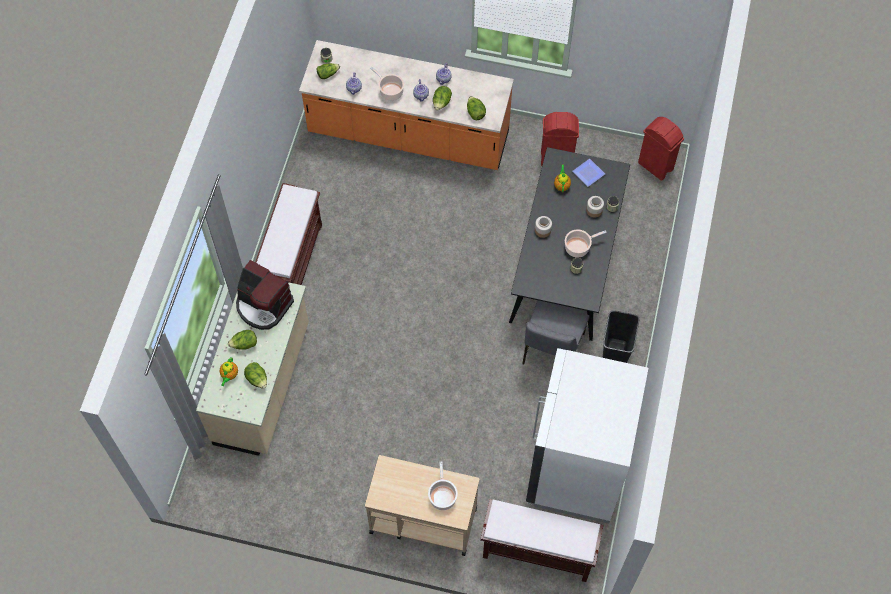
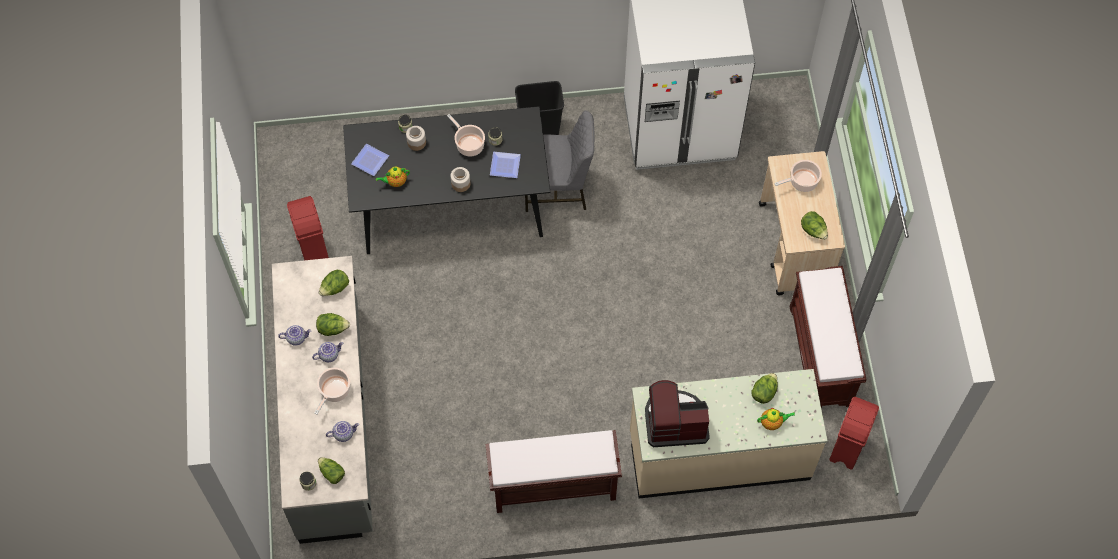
camera: 110 degrees left, 0 degrees up
lettuce [228,330,257,350] -> lettuce moved to [801,211,828,240]
coffee machine [236,260,294,330] -> coffee machine turned 105 degrees counterclockwise [645,380,710,447]
orange counter [299,40,514,170] -> grey counter [272,256,373,544]
brown bench [480,499,603,582] -> brown bench moved to [790,266,867,408]
red trash can [638,117,684,181] -> red trash can moved to [829,397,879,470]
none -> plate [490,152,521,178]

